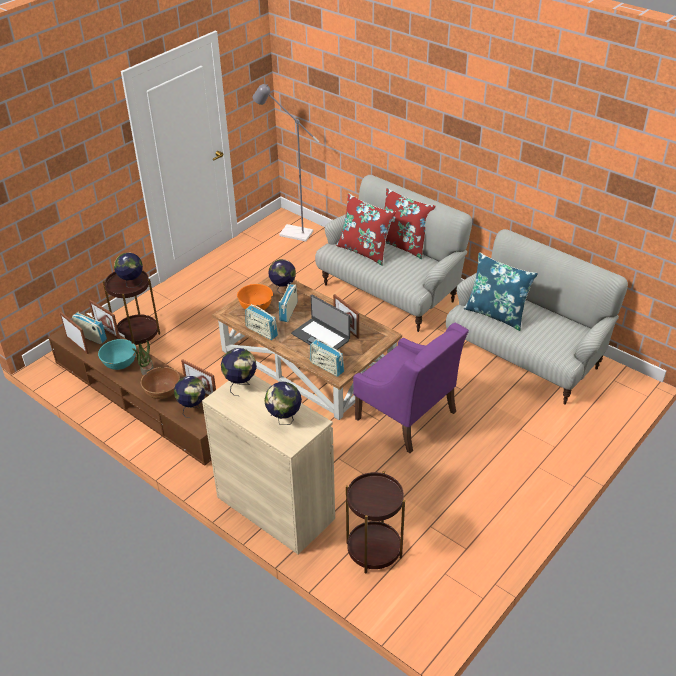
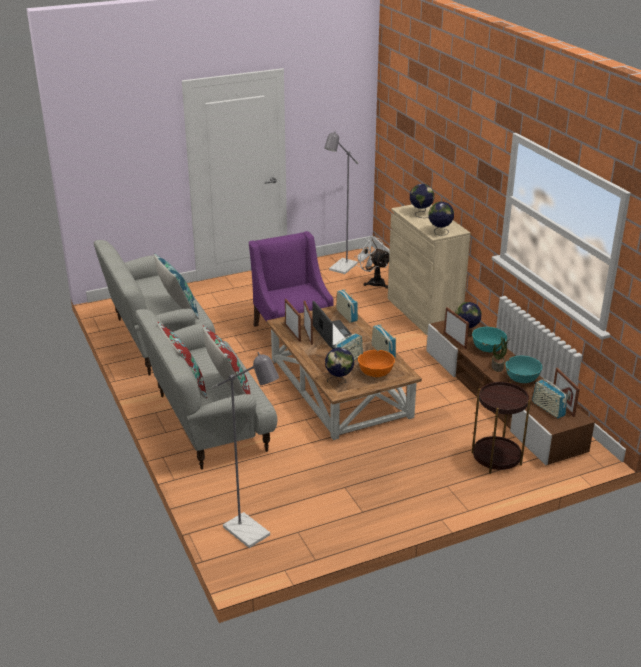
camera: 155 degrees left, 10 degrees down
picture frame [89,299,120,339] -> picture frame moved to [285,299,301,342]
globe [114,252,143,288] -> none
brown bowl [141,367,180,399] -> turquoise bowl [472,327,507,352]
brown side table [346,471,405,574] -> white fan [354,236,389,289]
none -> grey floor lamp [324,131,358,274]

